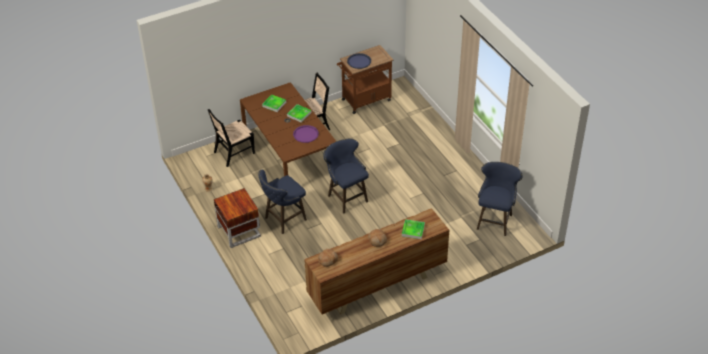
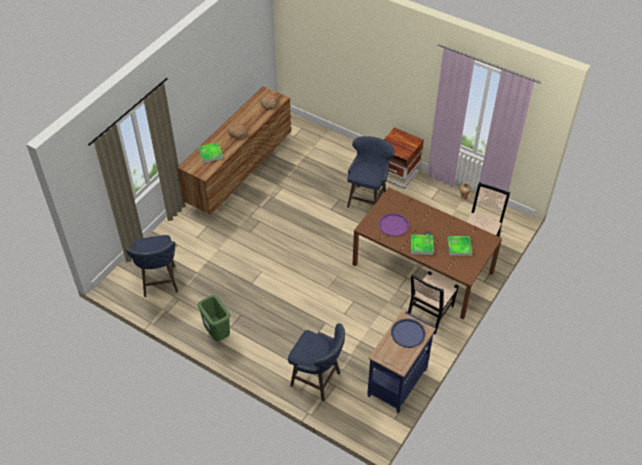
camera: 150 degrees right, 5 degrees up
blue stool [323,139,369,213] -> blue stool moved to [288,323,345,401]
brown cart [337,45,393,114] -> blue cart [367,311,436,413]
none -> green trash can [198,295,230,341]

